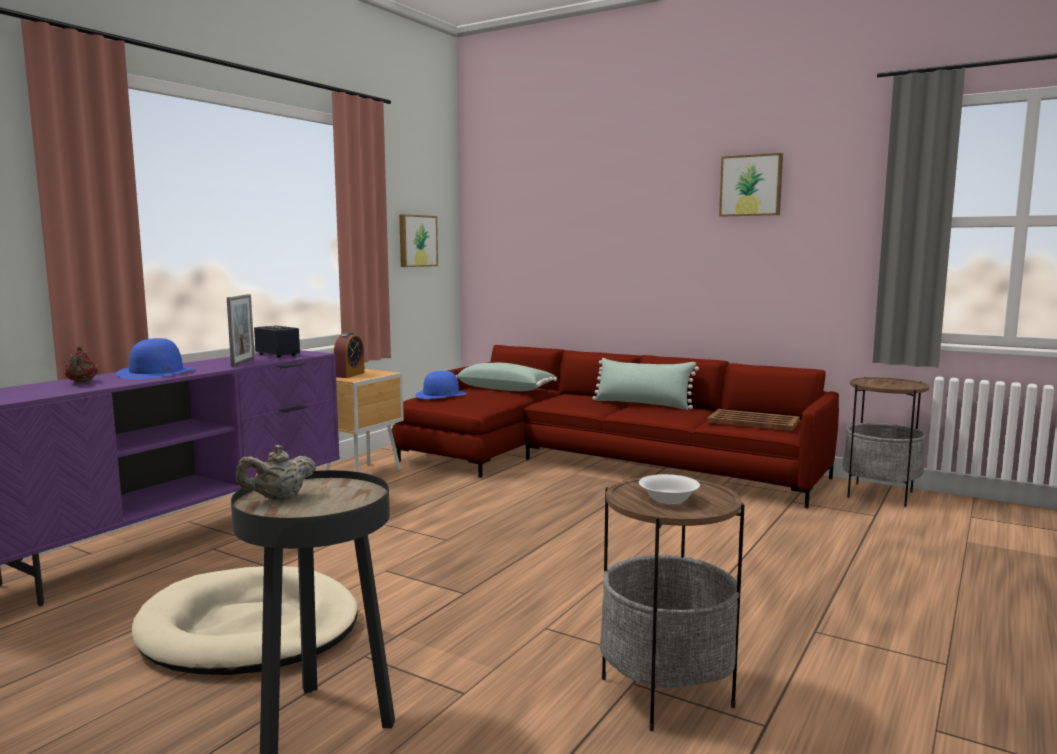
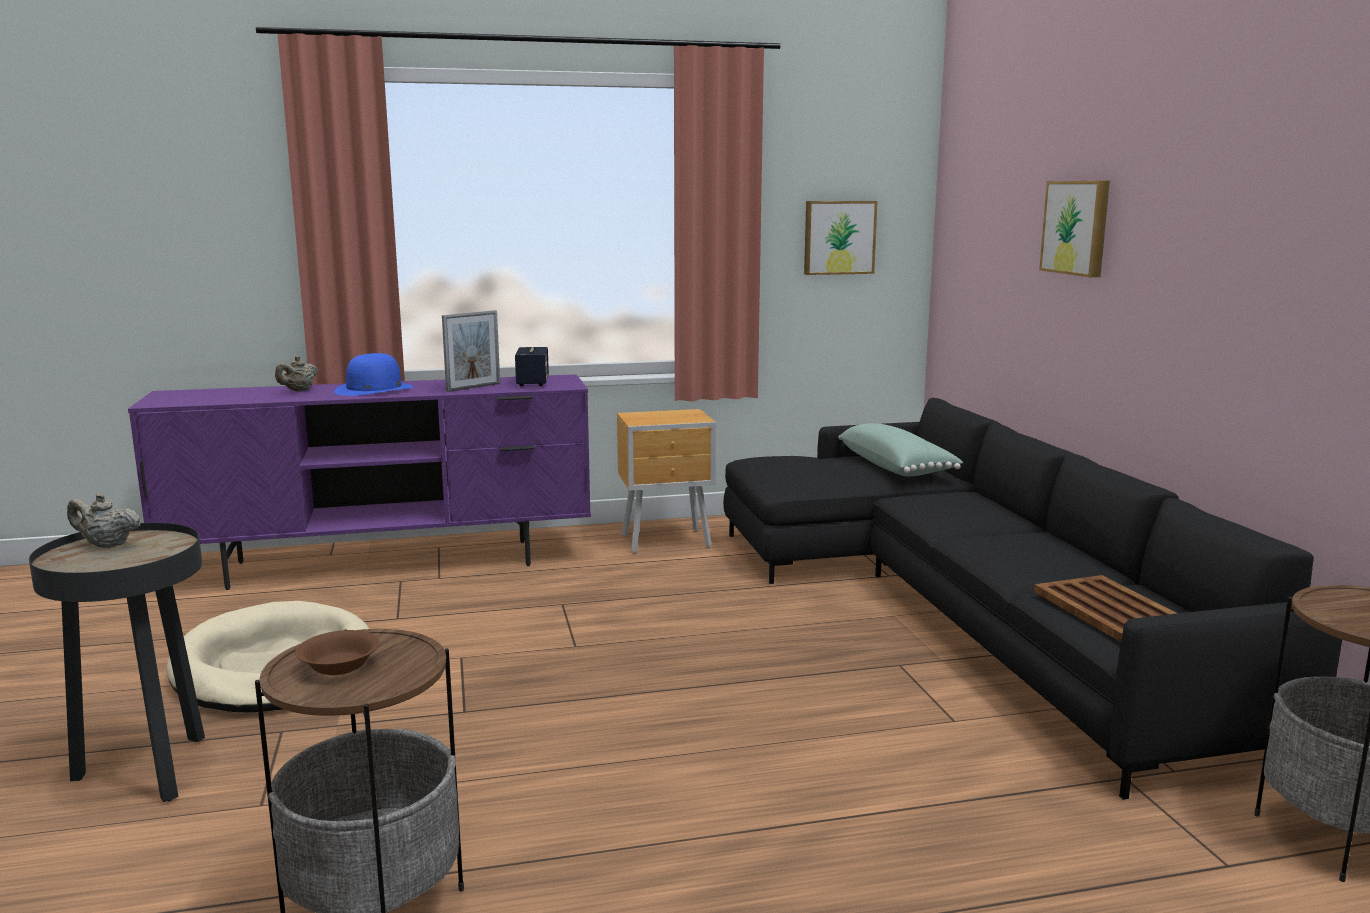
camera: 45 degrees right, 5 degrees up
red teapot [65,346,97,382] -> beige teapot [275,356,318,391]
alarm clock [334,332,365,378] -> none
red sofa [392,345,839,509] -> black sofa [723,398,1342,800]
blue hat [415,371,467,399] -> none
green pillow [592,358,699,410] -> none
white bowl [639,474,700,504] -> brown bowl [295,630,380,675]
picture [719,153,783,217] -> picture moved to [1039,181,1110,277]

